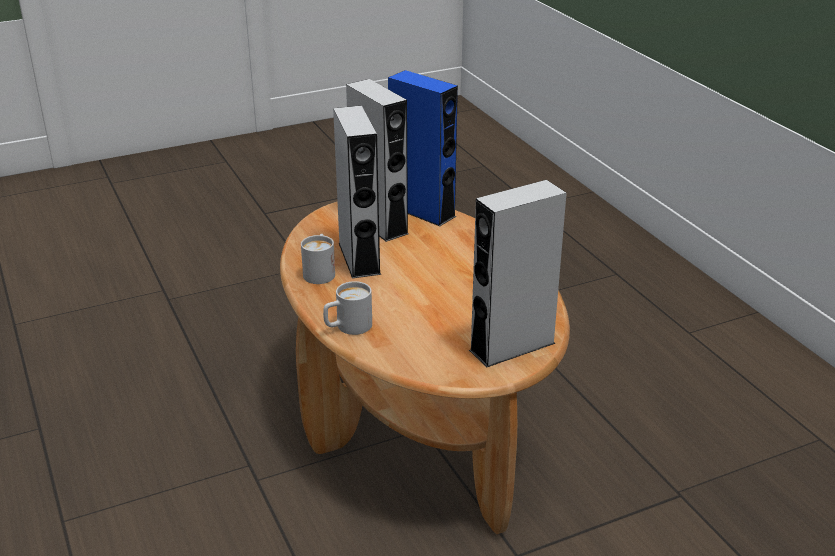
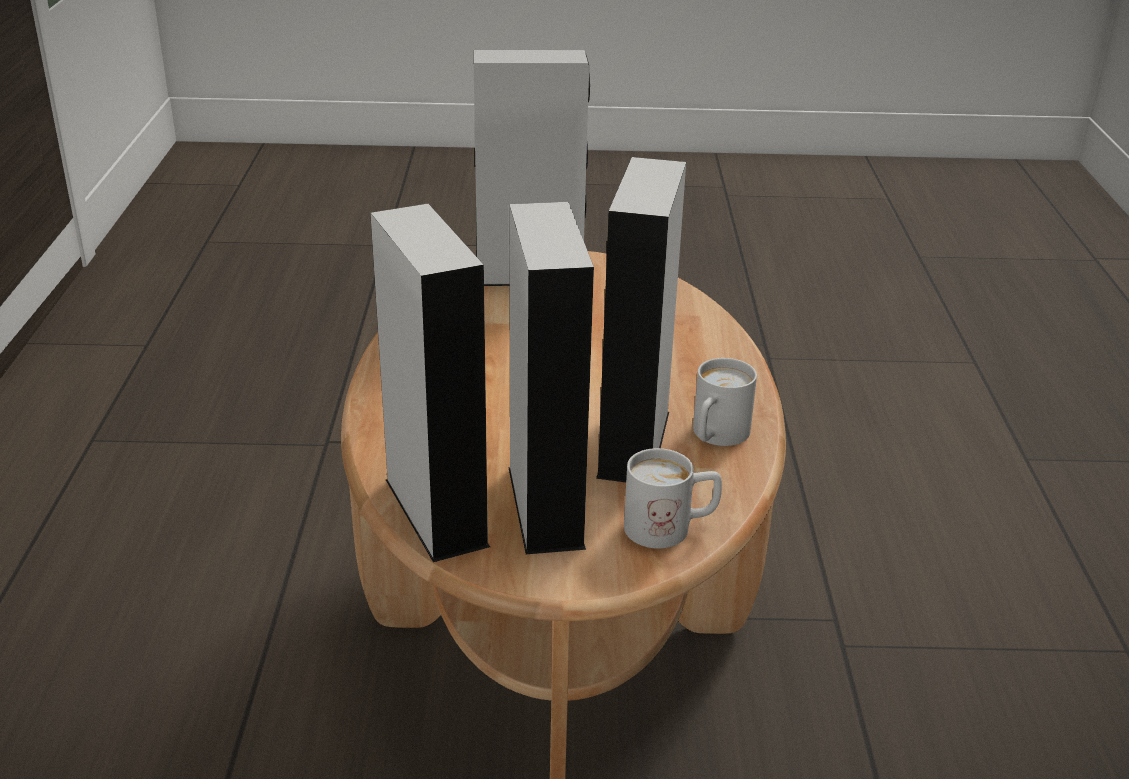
camera: 155 degrees left, 0 degrees up
white mug [323,281,372,335] -> white mug moved to [624,448,722,549]
blue speaker [388,70,458,226] -> grey speaker [370,204,490,562]

